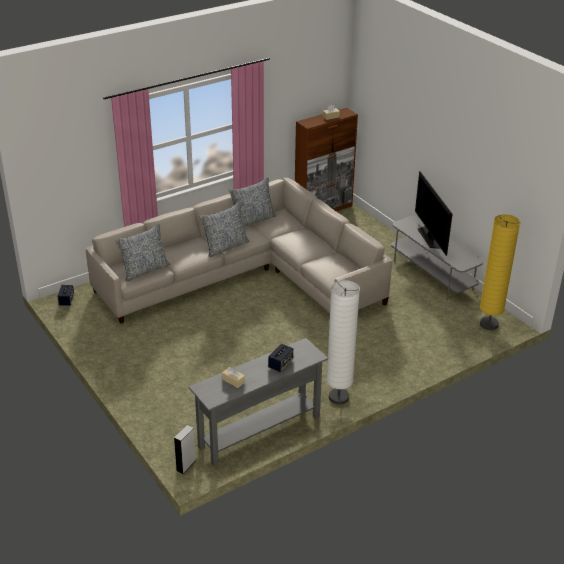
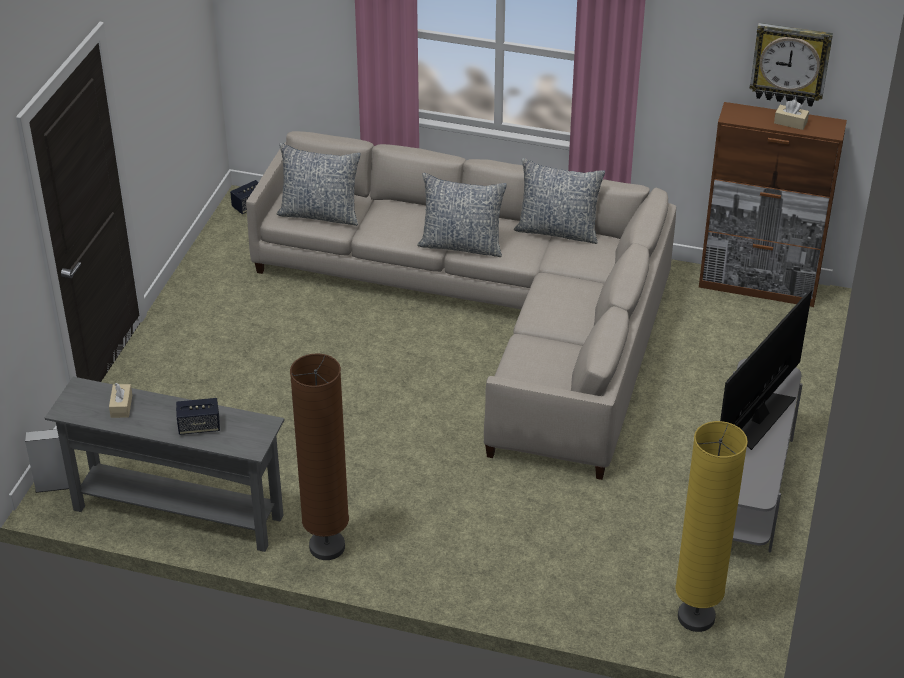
camera: 50 degrees right, 5 degrees up
white floor lamp [327,280,360,405] -> brown floor lamp [290,353,349,560]
none -> wall clock [750,23,833,106]

